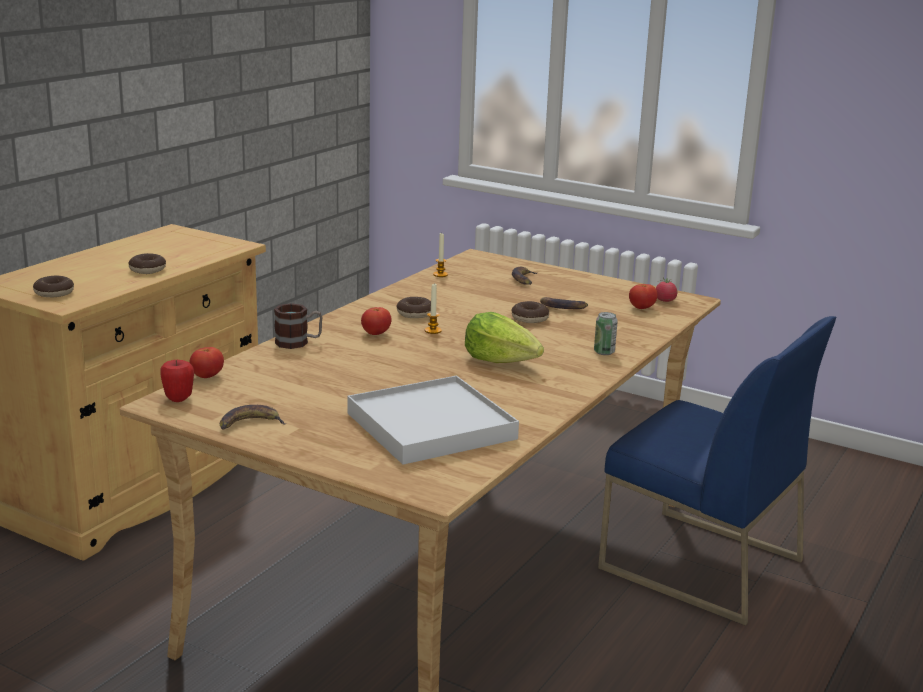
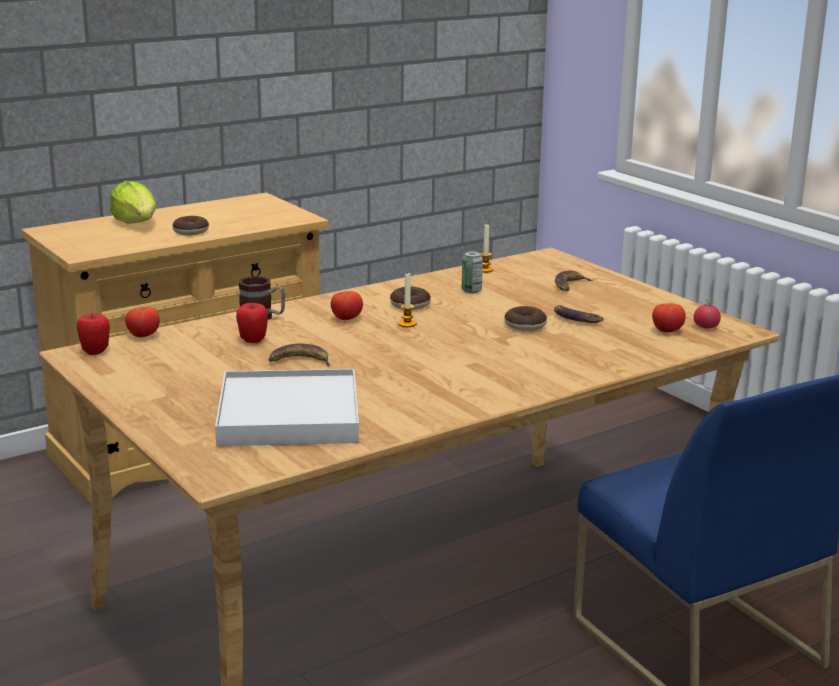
camera: 25 degrees right, 0 degrees up
donut [33,276,74,297] -> none
banana [220,405,287,430] -> banana moved to [268,343,330,366]
lettuce [465,312,544,363] -> lettuce moved to [110,181,156,224]
can [594,312,618,355] -> can moved to [462,251,483,293]
none -> apple [236,303,268,343]

